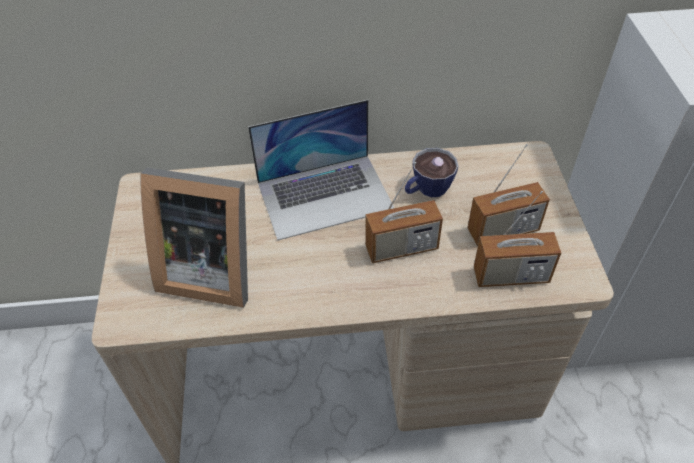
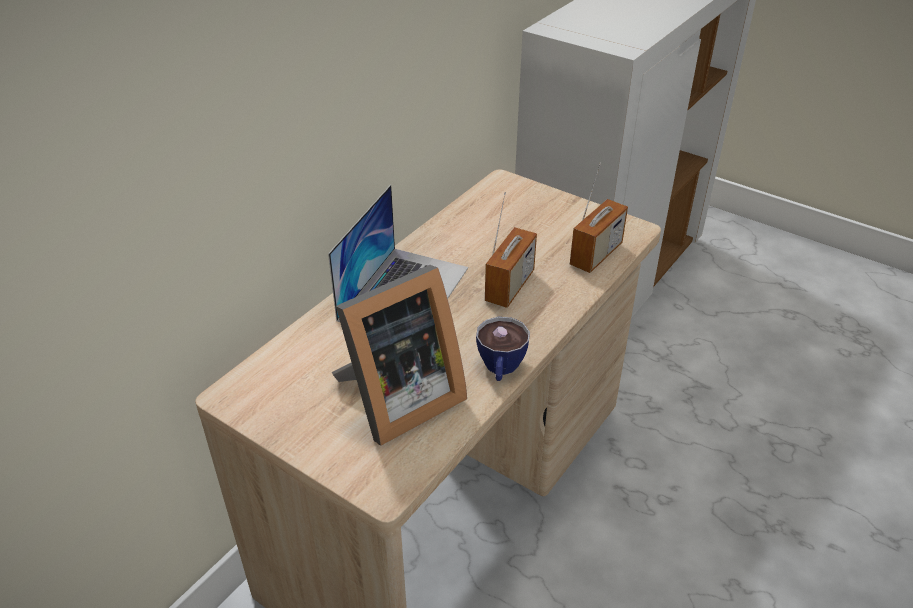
camera: 50 degrees left, 10 degrees down
cup [405,148,458,197] -> cup moved to [476,317,530,381]
radio [467,144,550,246] -> none

